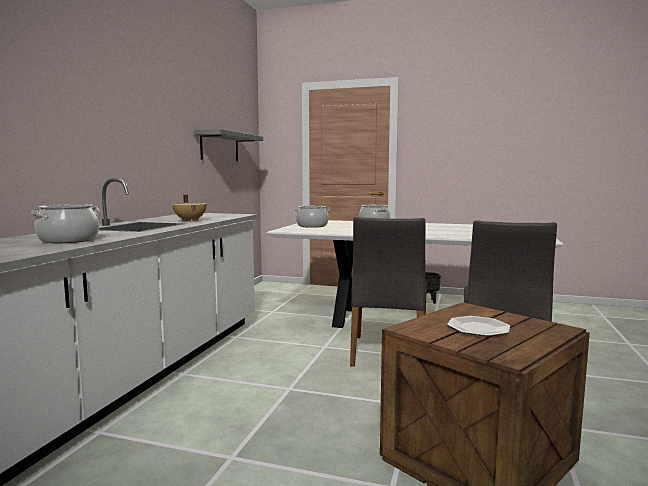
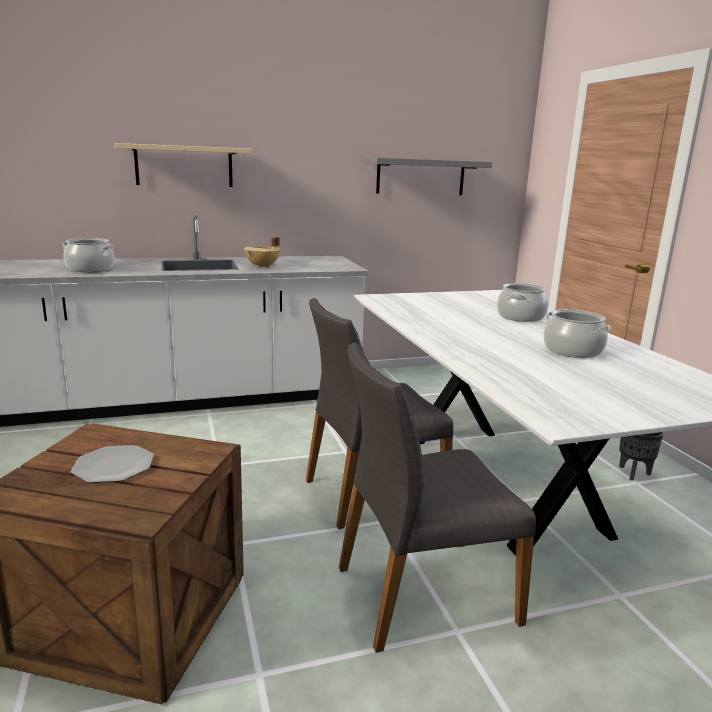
camera: 55 degrees right, 10 degrees up
cooking pot [295,206,330,228] -> cooking pot moved to [543,309,611,358]
none -> beige shelf [115,143,252,187]

